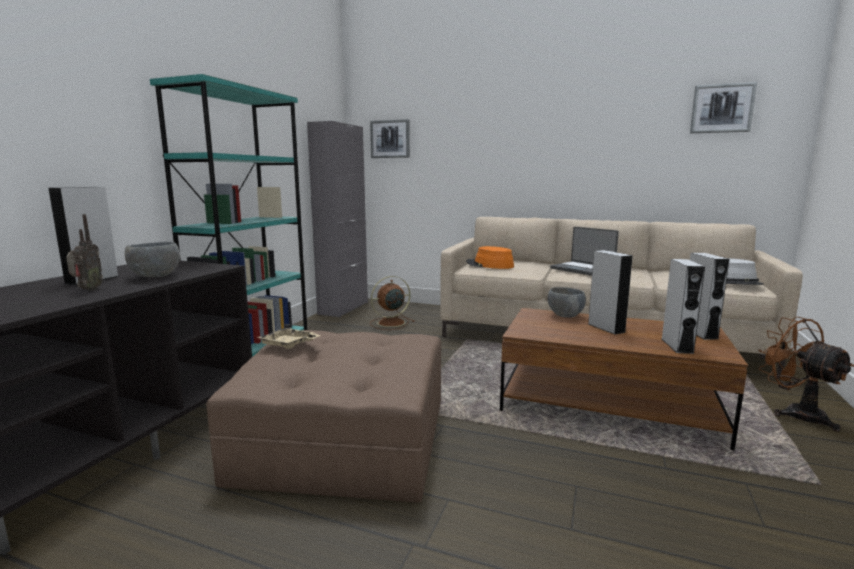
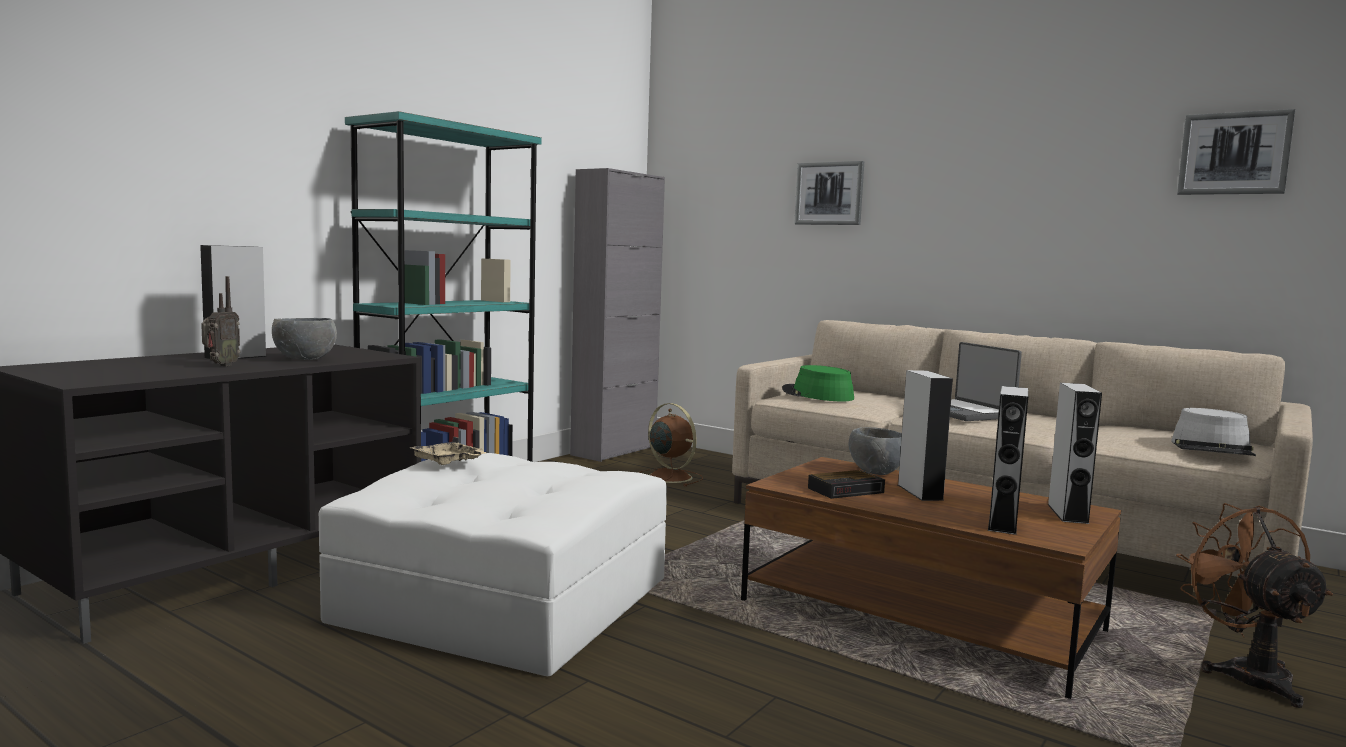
camera: 15 degrees right, 5 degrees down
brown ottoman [206,330,441,502] -> white ottoman [319,453,667,676]
picture [370,119,410,158] -> picture moved to [794,161,864,225]
brown fan [370,276,415,330] -> brown fan turned 60 degrees clockwise [638,403,703,486]
orange hat [466,246,514,269] -> green hat [782,365,854,401]
none -> alarm clock [808,470,885,499]

